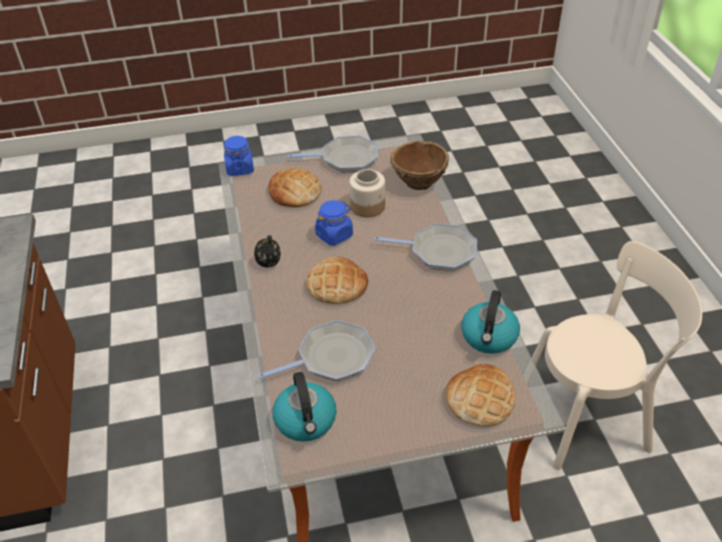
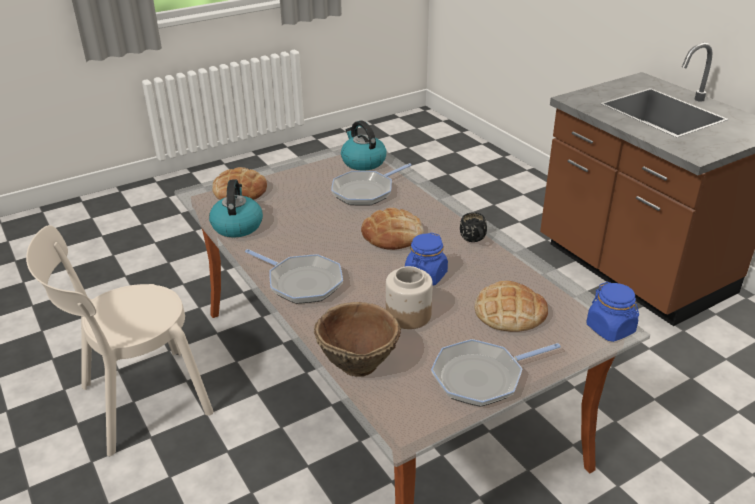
camera: 160 degrees right, 10 degrees down
frying pan [374,224,477,271] -> frying pan turned 135 degrees counterclockwise [245,249,343,304]

